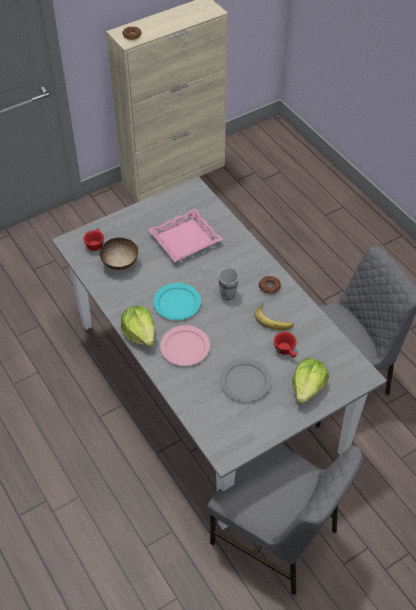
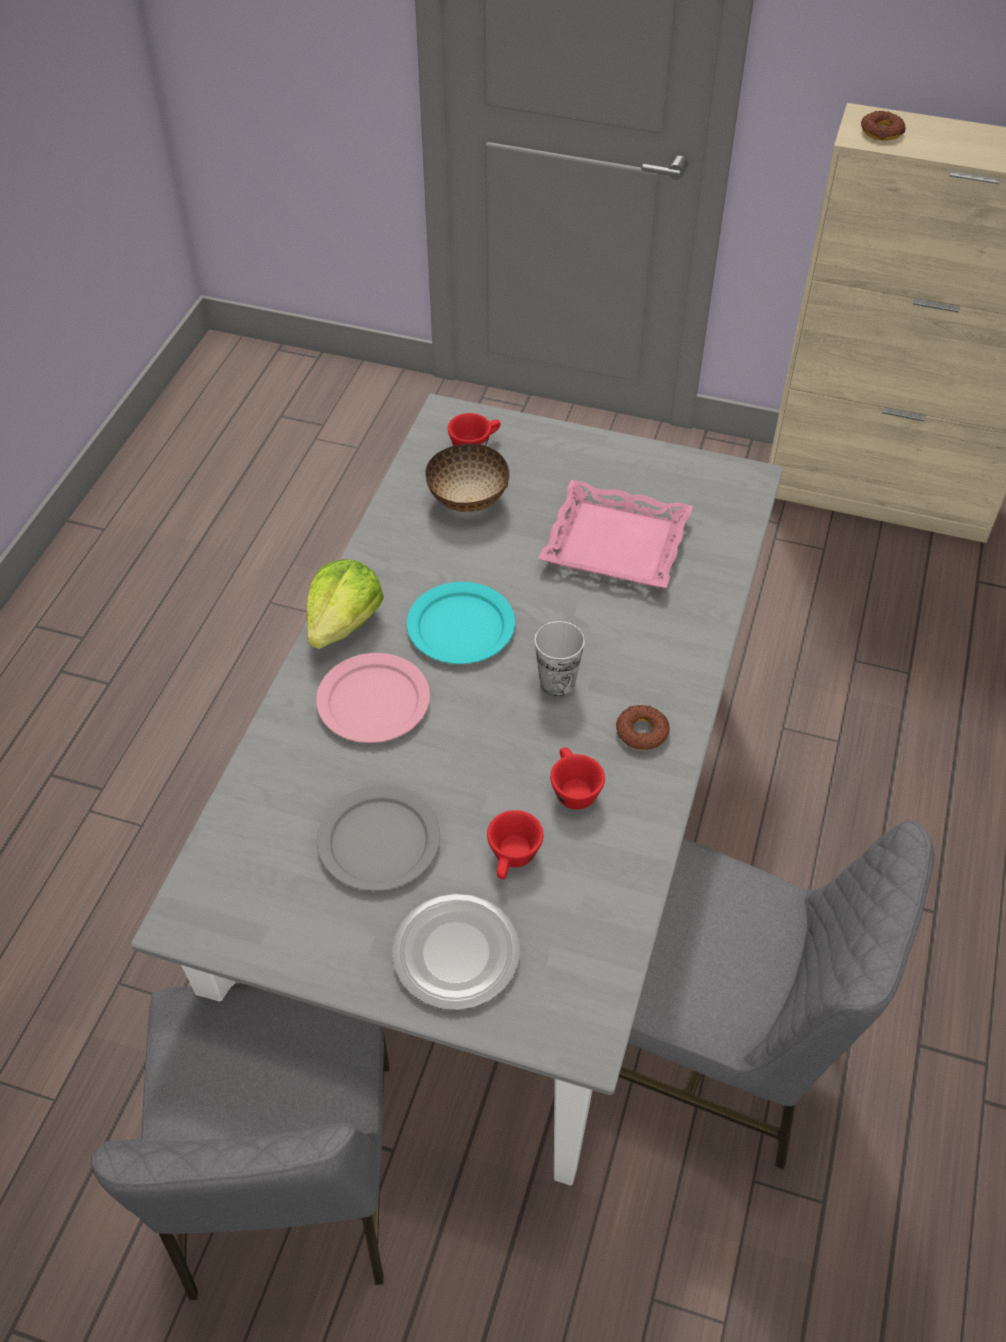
camera: 50 degrees right, 0 degrees up
banana [254,302,294,330] -> red cup [550,748,605,810]
lettuce [292,358,329,404] -> plate [392,894,520,1010]

